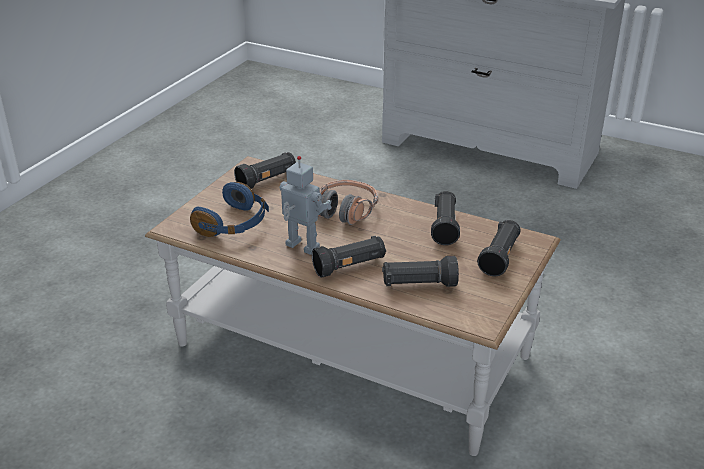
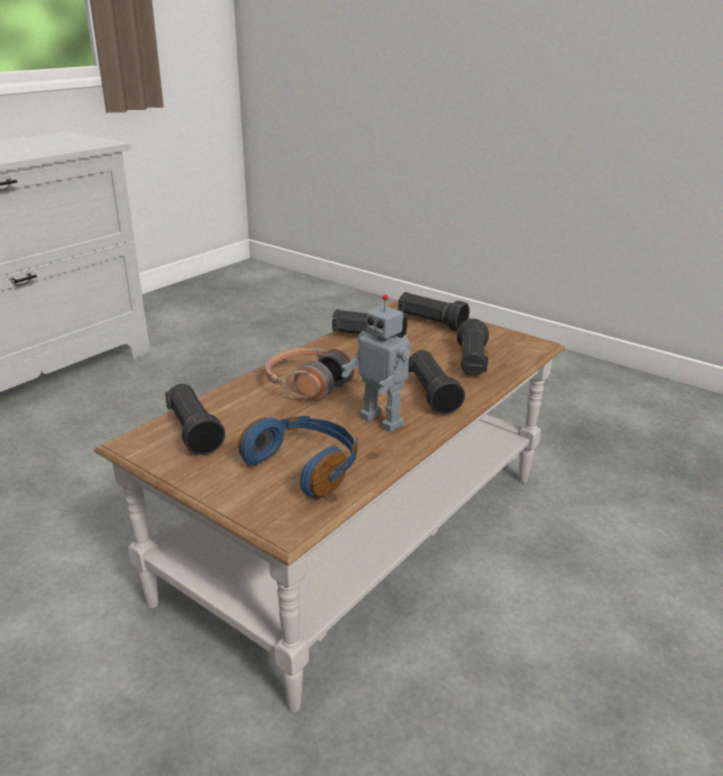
camera: 80 degrees left, 5 degrees down
toy robot [280,156,332,255] -> toy robot turned 90 degrees counterclockwise [341,295,411,432]

